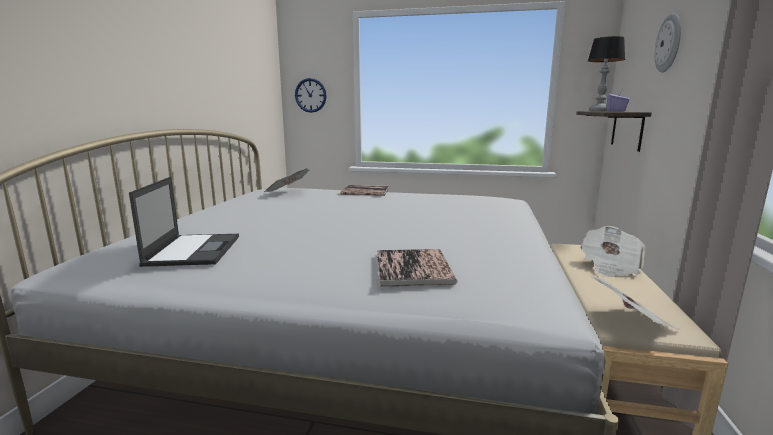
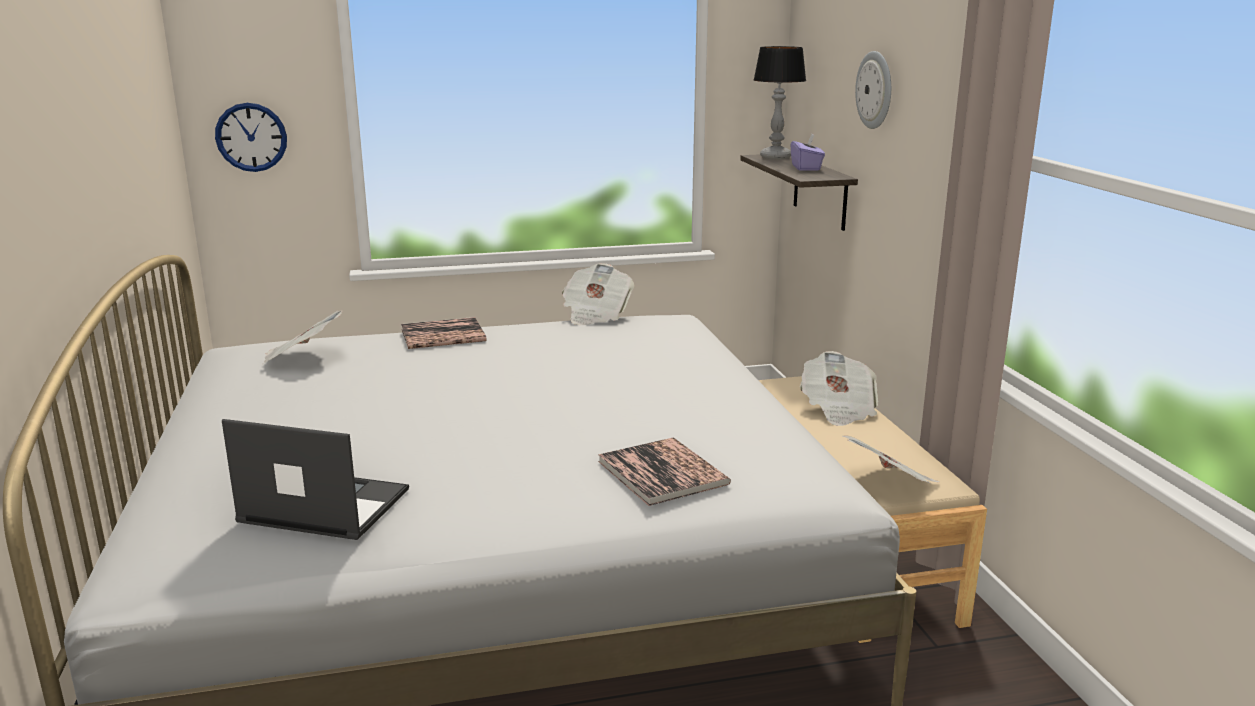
camera: 25 degrees left, 5 degrees up
laptop [129,177,239,267] -> laptop turned 45 degrees counterclockwise [222,419,409,540]
none -> newspaper [562,263,634,325]

